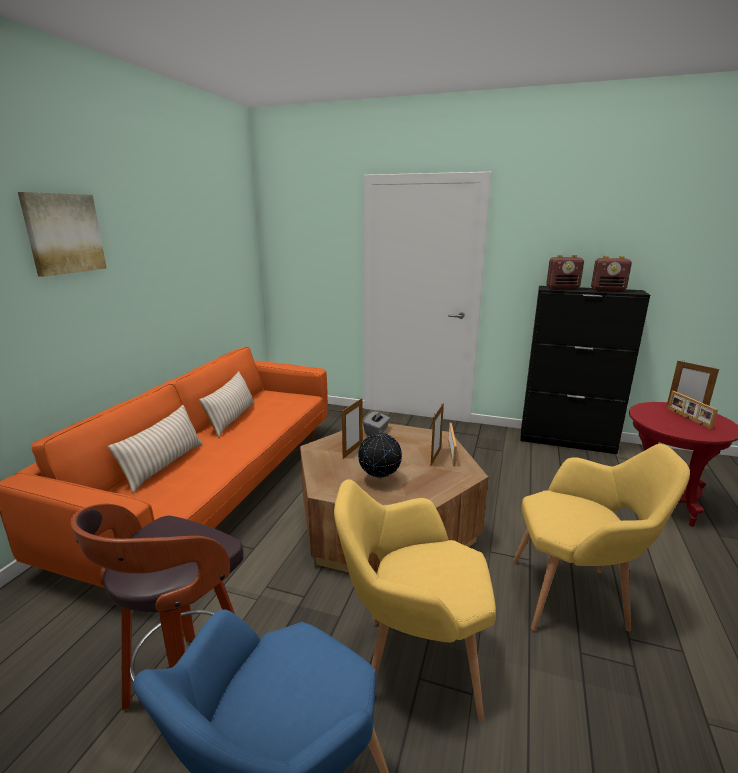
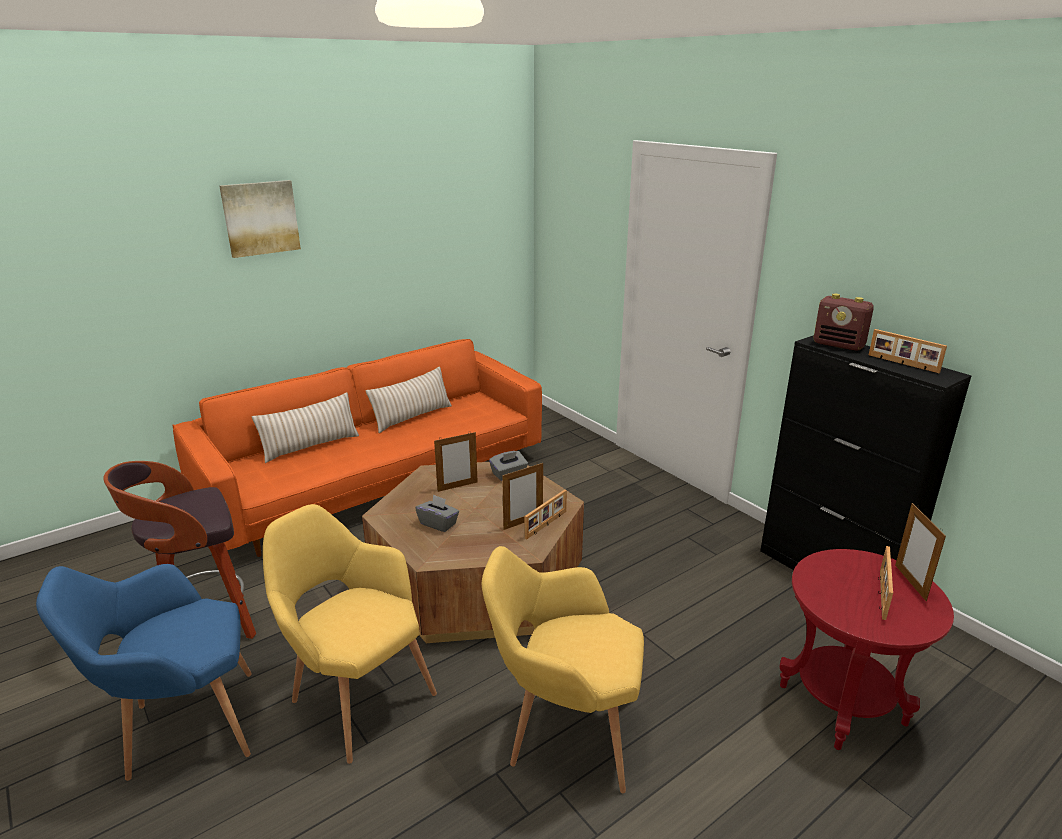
camera: 35 degrees right, 5 degrees up
globe [358,430,402,480] -> grey tissue box [415,494,459,532]
yellow armchair [513,444,690,632] -> yellow armchair turned 150 degrees clockwise [482,546,644,793]
radio [591,256,632,291] -> picture frame [869,329,947,373]

